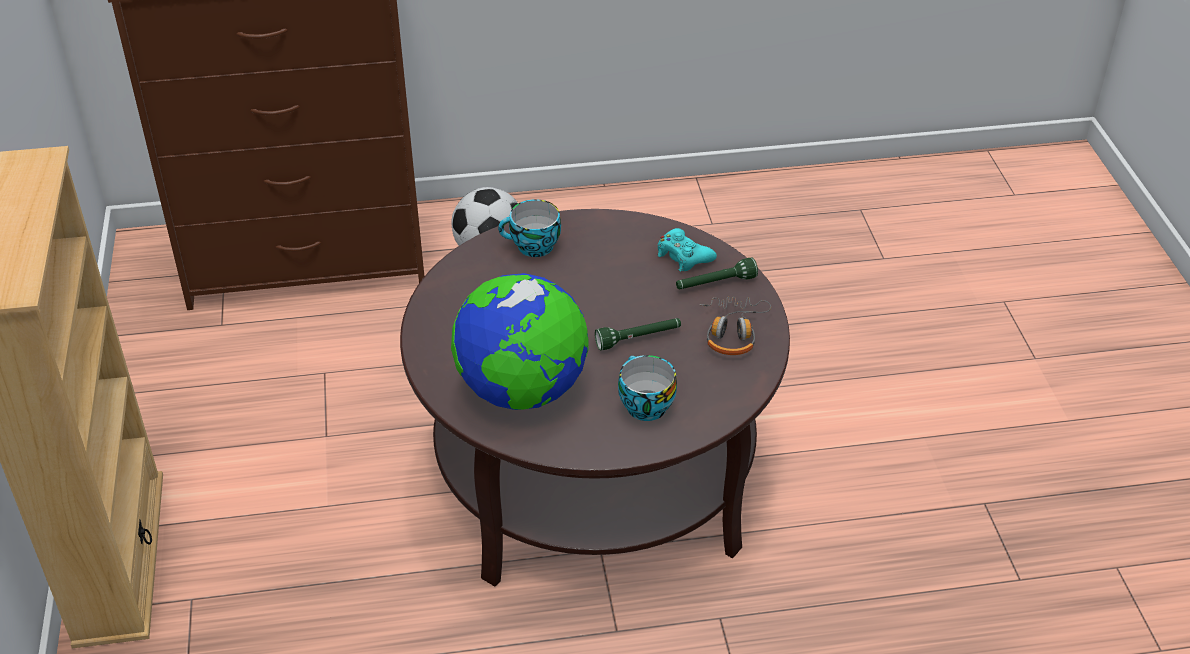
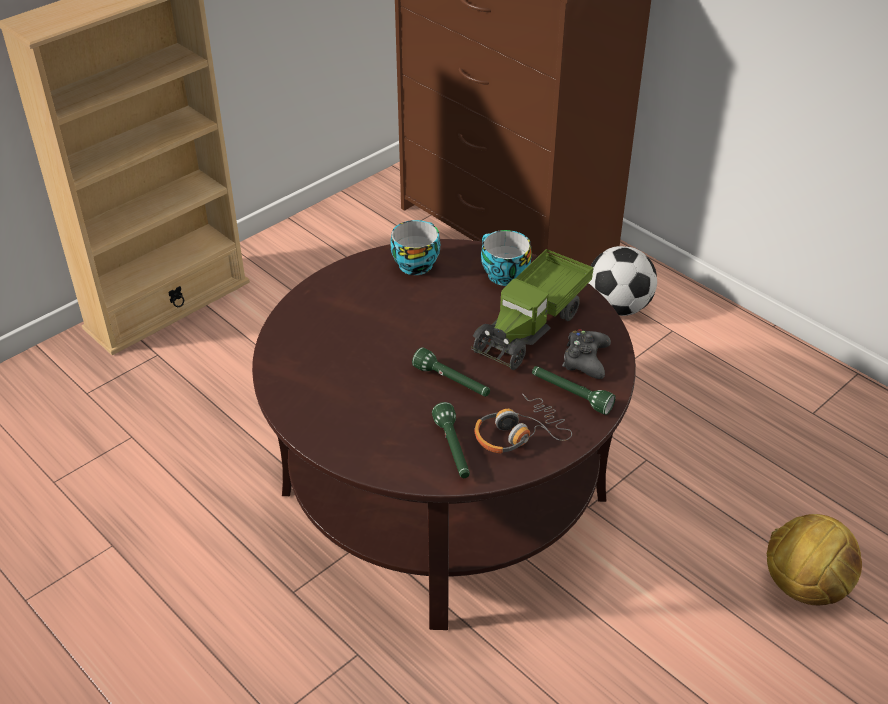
camera: 55 degrees right, 0 degrees up
globe [451,273,589,410] -> none
cup [618,355,677,421] -> cup moved to [390,220,440,275]
turquoise game controller [657,228,717,272] -> black game controller [562,329,611,379]
none -> green flashlight [432,402,470,478]
none -> toy truck [471,249,594,370]
none -> football [767,514,862,605]

